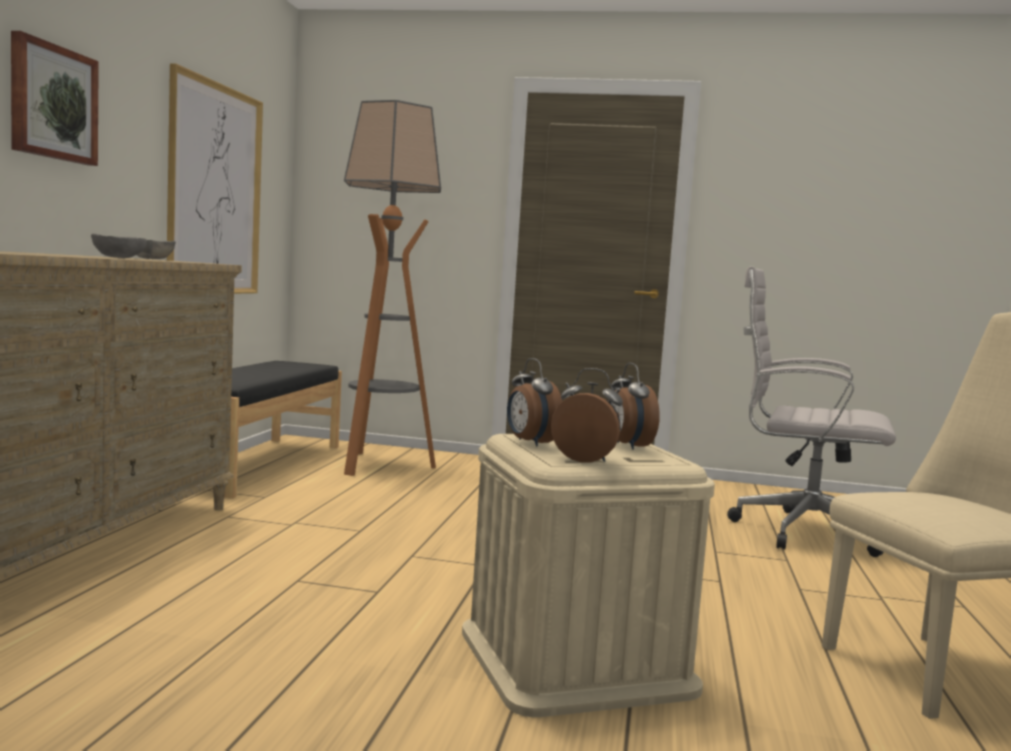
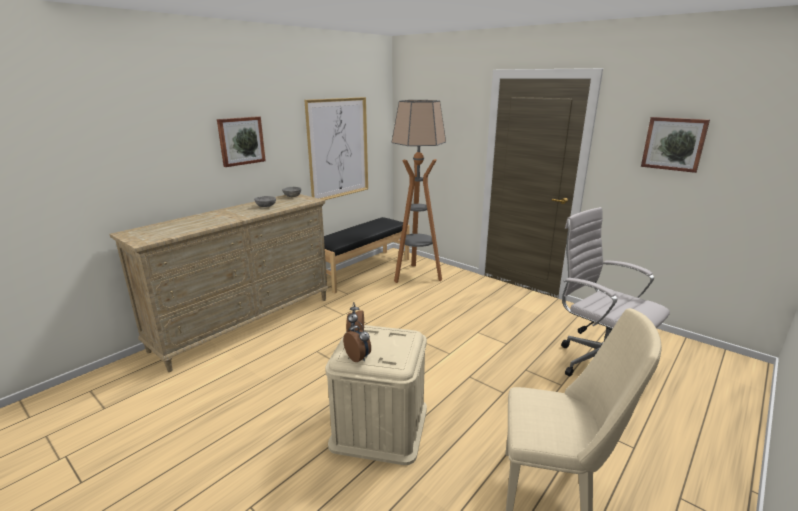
camera: 30 degrees right, 15 degrees up
alarm clock [611,363,660,450] -> none
none -> picture [641,117,710,173]

